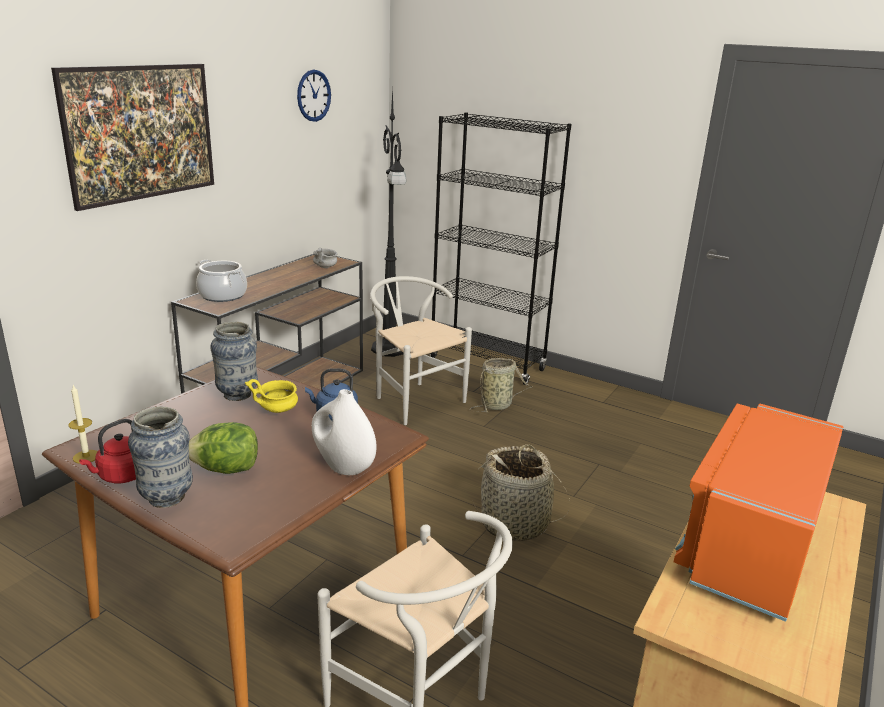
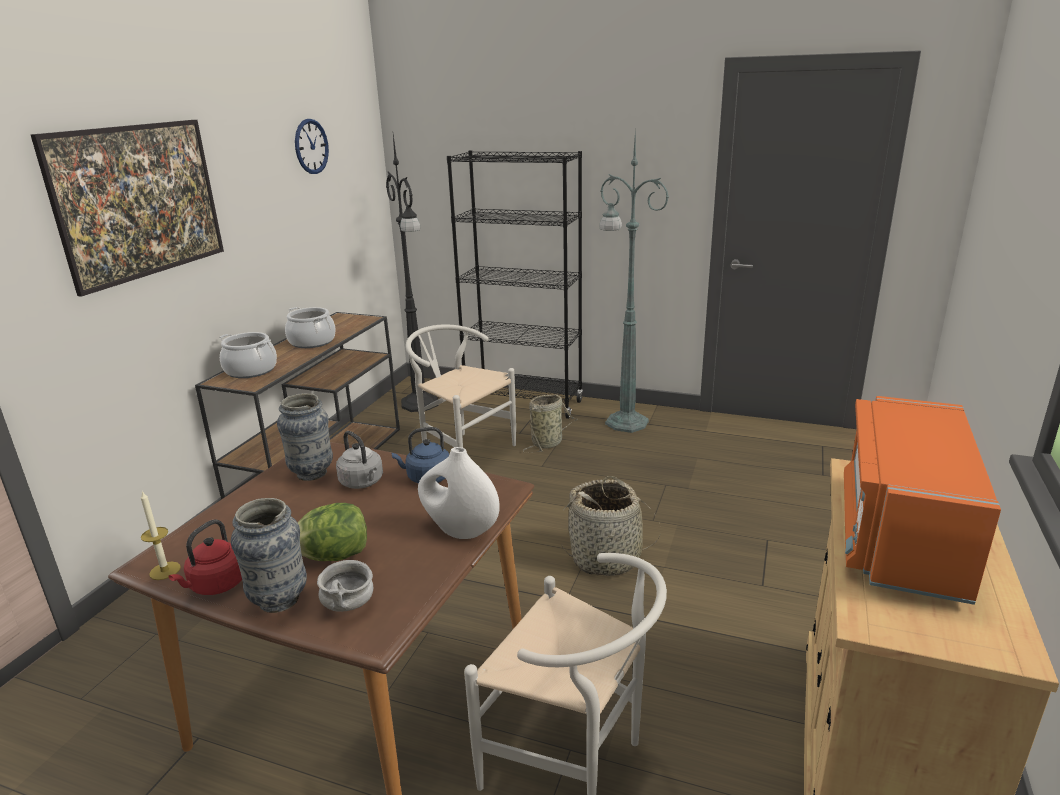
camera: 10 degrees left, 0 degrees up
yellow bowl [245,379,298,413] -> grey kettle [336,431,383,489]
grey bowl [313,248,337,268] -> grey bowl moved to [317,560,373,612]
none -> cooking pot [285,307,336,348]
none -> green floor lamp [599,128,669,433]

